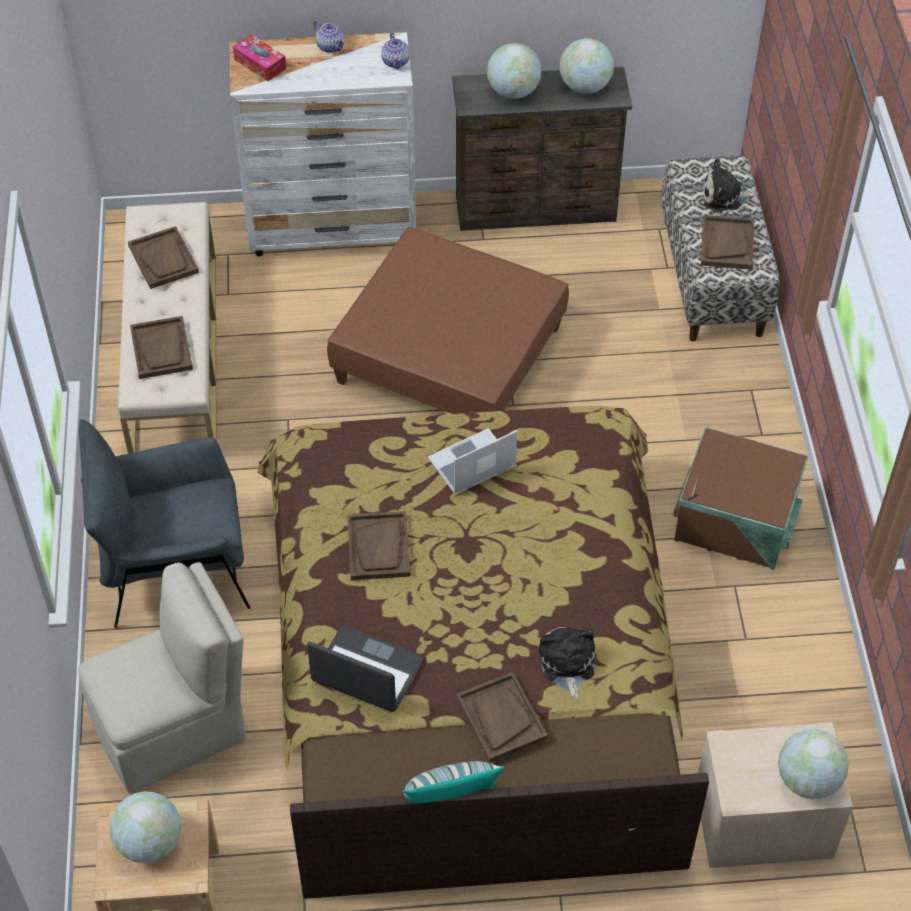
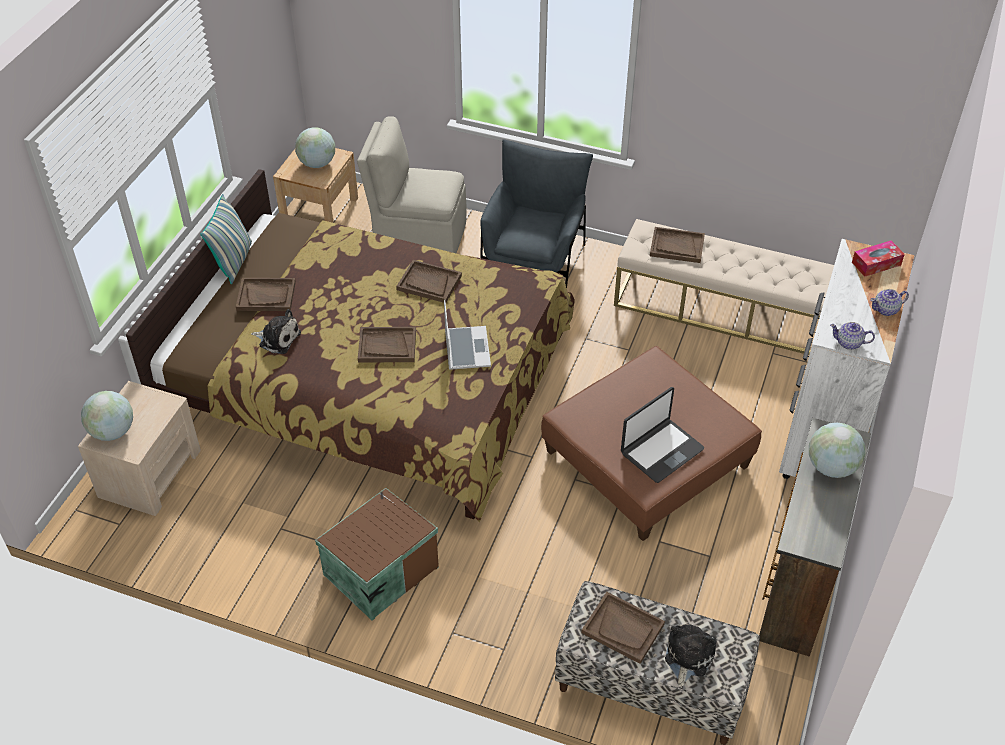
camera: 115 degrees right, 5 degrees down
beige chair [78,562,246,793] -> beige chair turned 105 degrees clockwise [357,116,466,253]
brown tray [128,226,199,289] -> brown tray moved to [358,327,416,363]
laptop [307,626,424,712] -> laptop moved to [621,387,704,483]
globe [560,38,614,94] -> none

